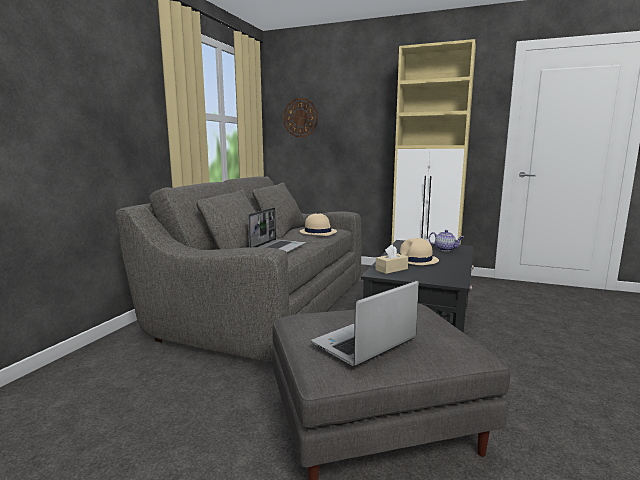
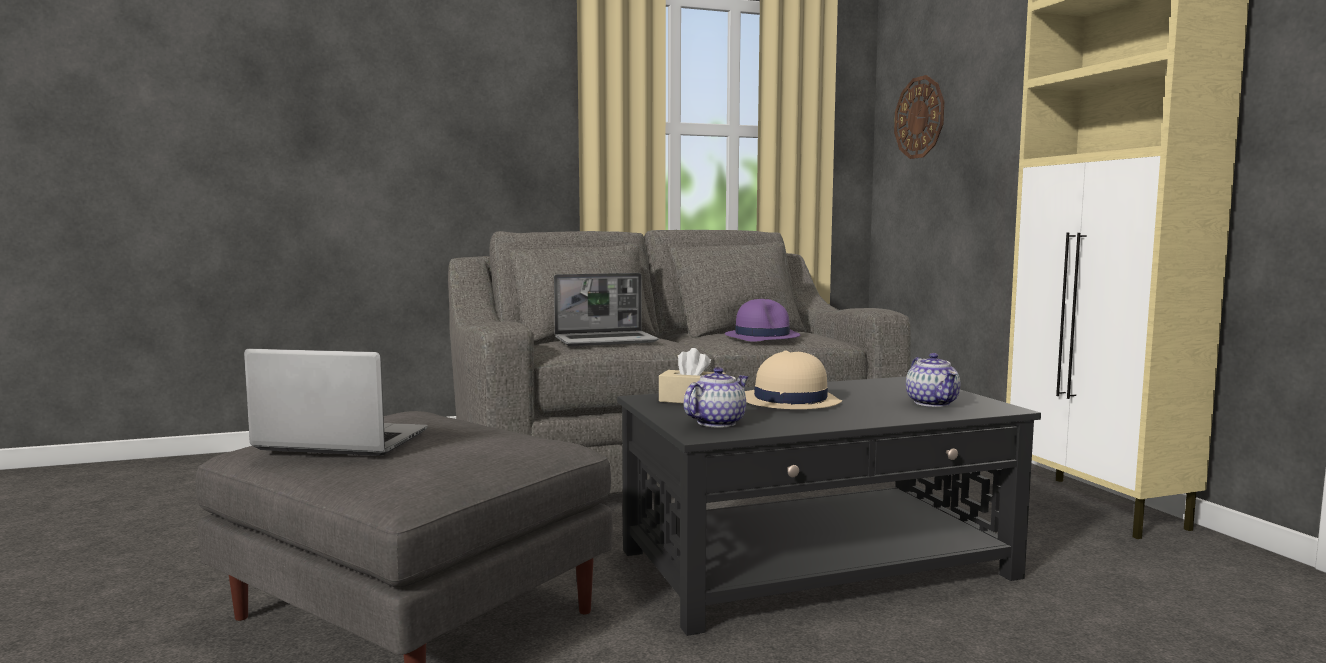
camera: 50 degrees right, 5 degrees down
beige hat [299,213,337,236] -> purple hat [725,299,800,342]
none -> teapot [684,367,748,428]

